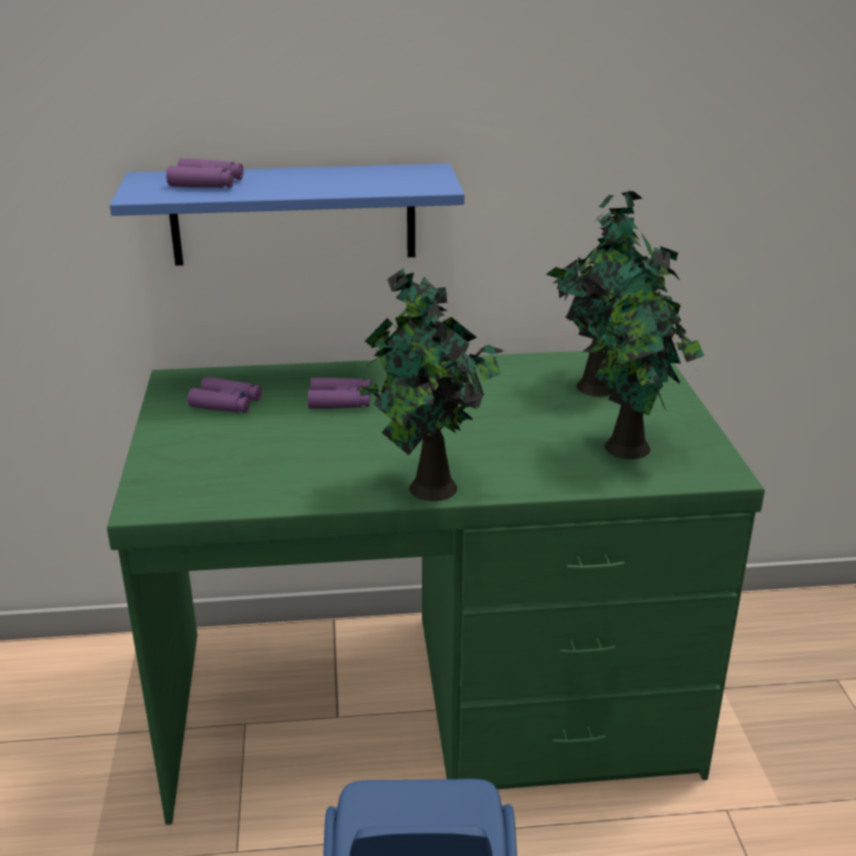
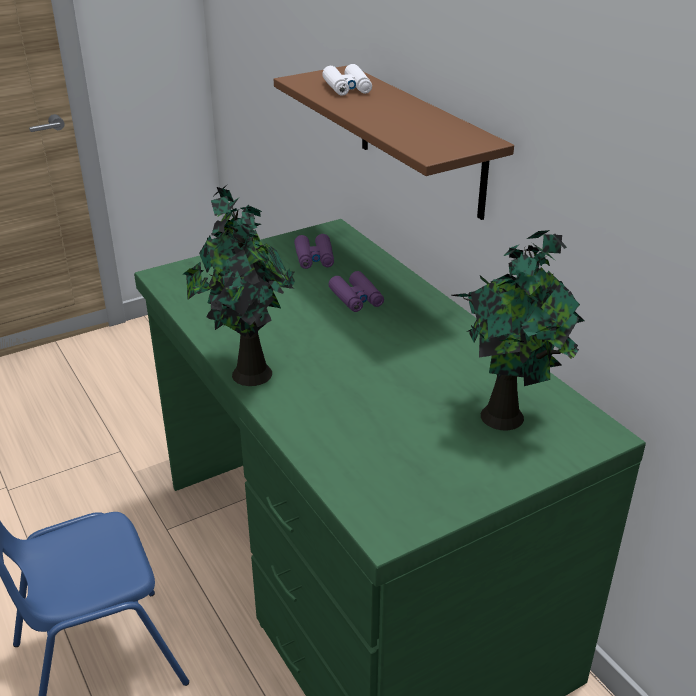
camera: 65 degrees right, 5 degrees up
blue shelf [110,164,465,266] -> brown shelf [274,65,514,220]
purple binoculars [166,158,244,188] -> white binoculars [322,64,372,96]
potted plant [583,247,704,459] -> none

